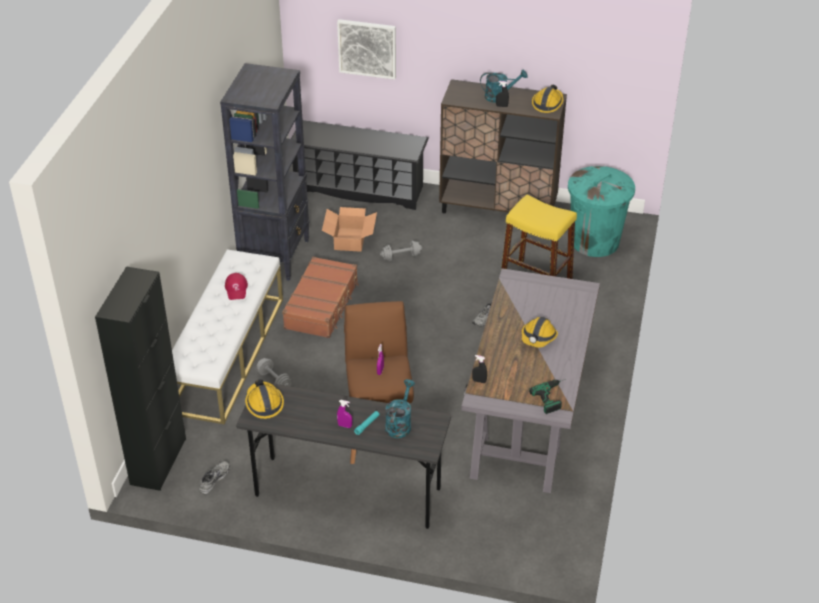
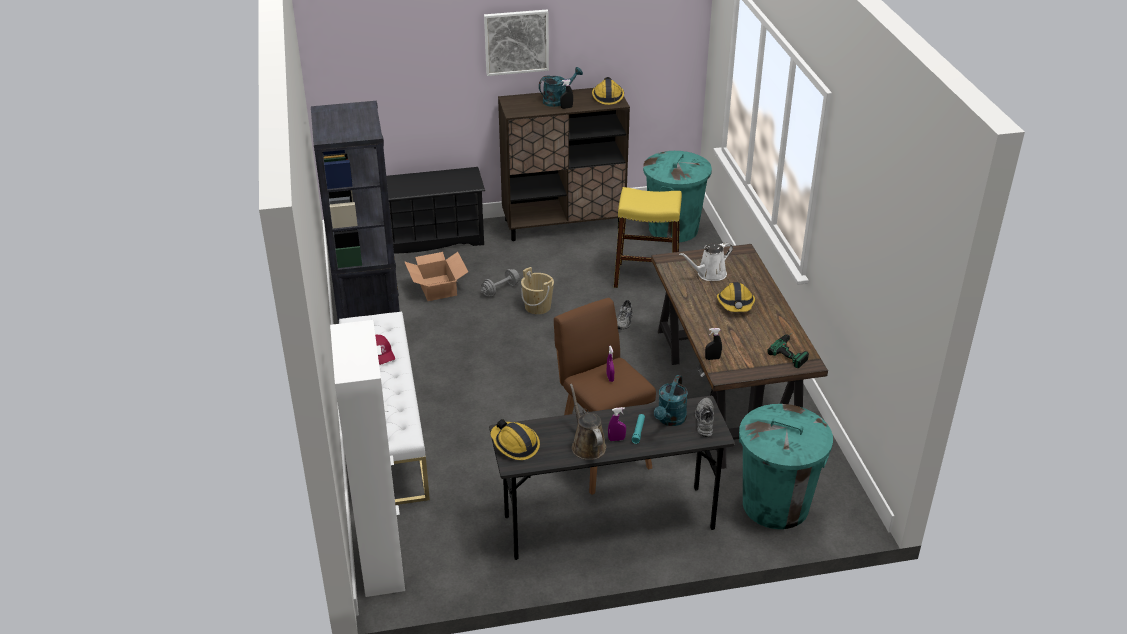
camera: 25 degrees left, 5 degrees down
black cabinet [95,267,186,491] -> white cabinet [330,320,405,597]
grey shoe [199,461,230,494] -> grey shoe moved to [695,398,714,437]
grey dumbbell [257,358,291,386] -> none
brown suitcase [282,256,359,338] -> none
picture [337,19,396,80] -> picture moved to [484,10,549,76]
turquoise watering can [385,379,415,438] -> turquoise watering can turned 150 degrees counterclockwise [654,375,688,426]
grey desk [461,268,600,493] -> brown desk [651,244,828,469]
none -> beige bucket [521,267,554,315]
none -> brown watering can [570,384,606,460]
none -> white watering can [679,242,733,281]
none -> turquoise trash can [739,404,833,529]

